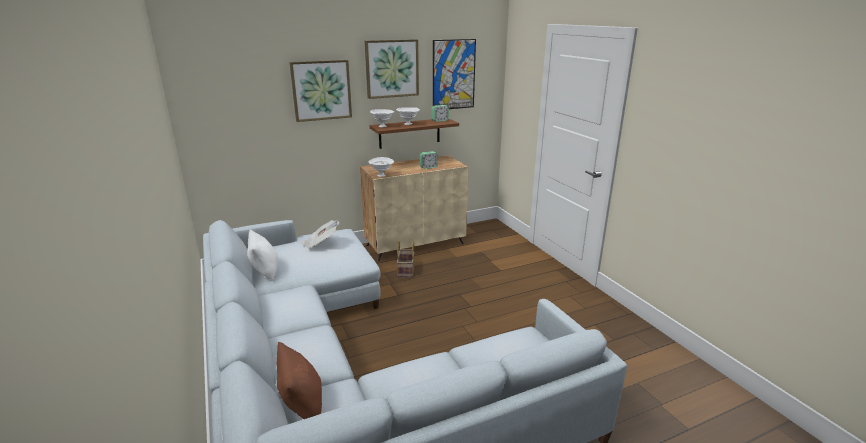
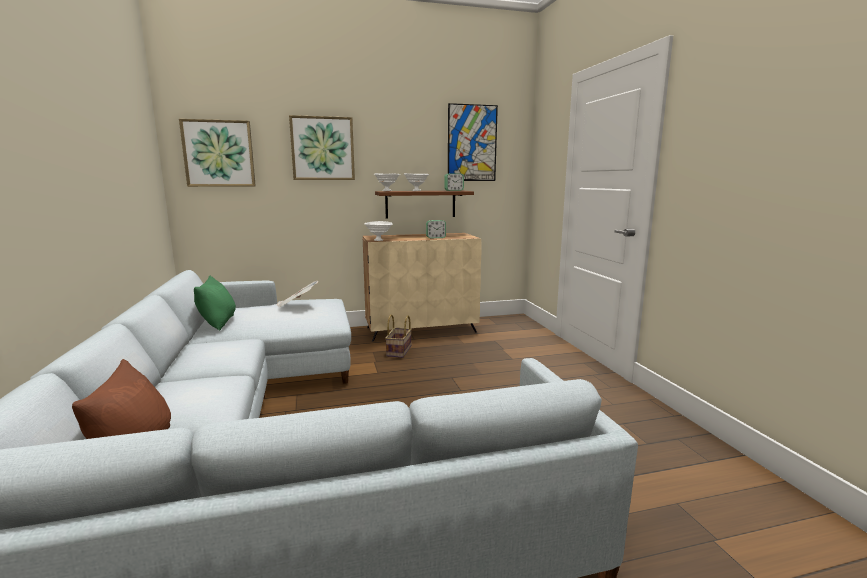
camera: 10 degrees right, 10 degrees down
white pillow [247,229,278,280] -> green pillow [194,275,236,331]
picture [365,39,419,99] -> picture moved to [179,119,256,187]

